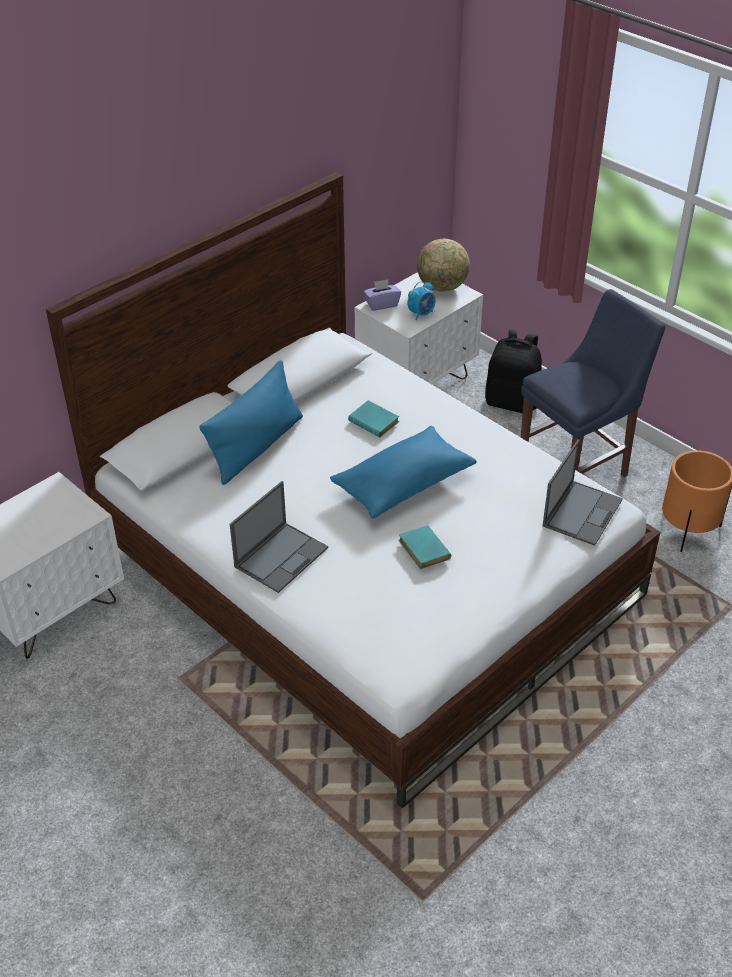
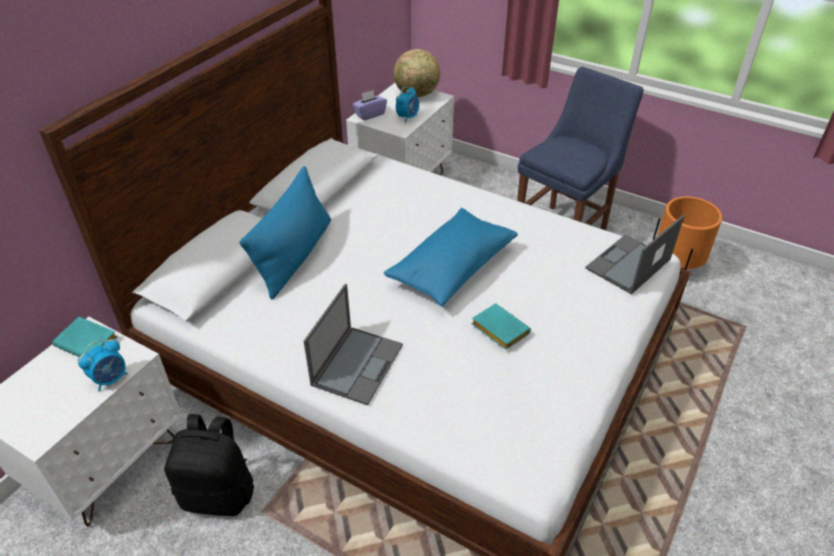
camera: 15 degrees left, 0 degrees up
turquoise book [348,400,399,438] -> turquoise book moved to [53,317,118,357]
black backpack [485,330,542,413] -> black backpack moved to [164,414,254,516]
laptop [543,439,623,546] -> laptop turned 150 degrees counterclockwise [585,215,684,294]
none -> alarm clock [77,338,128,391]

